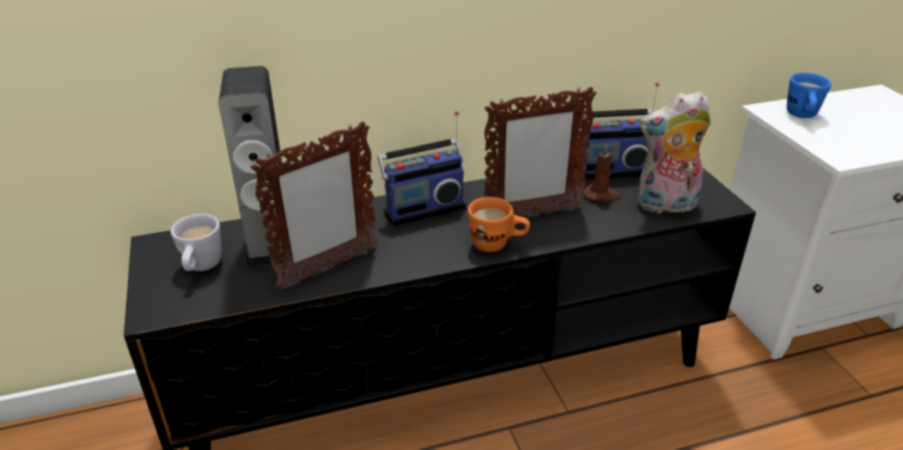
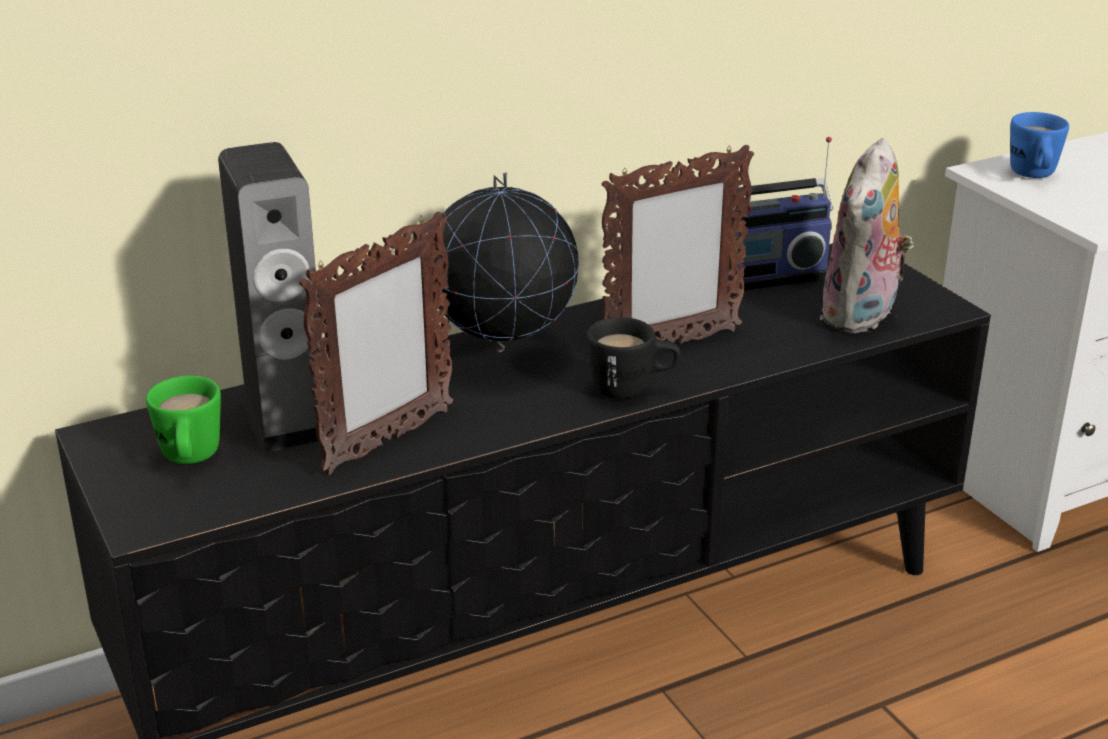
camera: 10 degrees left, 5 degrees down
white mug [171,214,221,271] -> green mug [146,376,221,464]
radio [377,111,466,226] -> globe [433,172,579,352]
orange mug [468,197,530,252] -> black mug [587,317,681,399]
brown candle [583,143,620,202] -> none
plush toy [637,91,711,213] -> plush toy turned 45 degrees counterclockwise [819,138,914,333]

